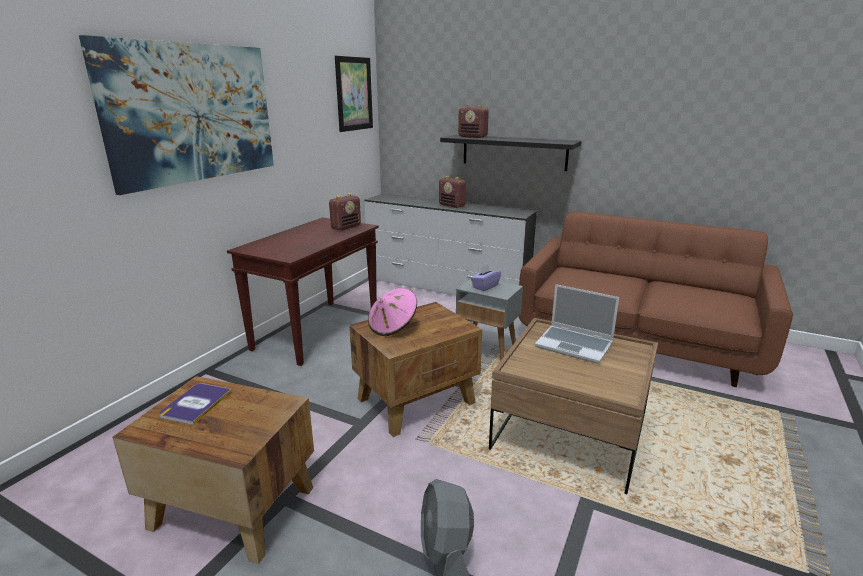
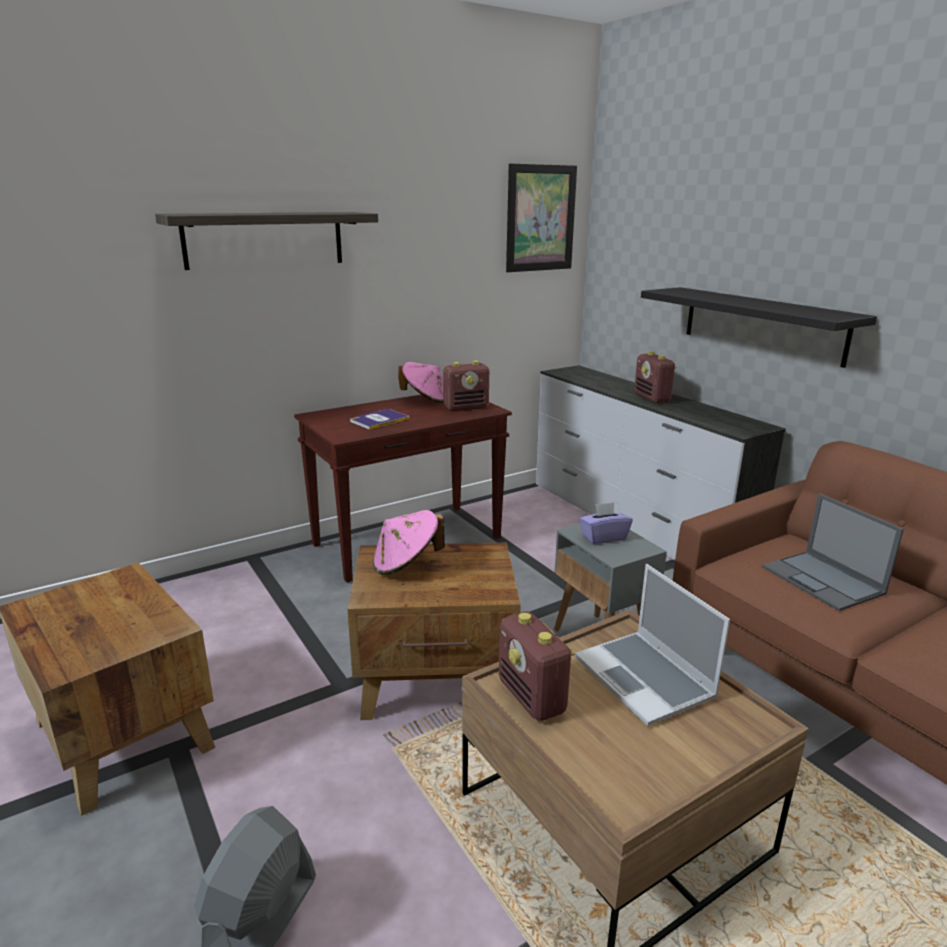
camera: 30 degrees right, 0 degrees up
picture [79,35,274,195] -> shelf [155,212,378,270]
book [159,383,232,425] -> book moved to [350,409,410,430]
radio [458,105,489,138] -> radio moved to [499,611,575,721]
none -> pink hat [398,362,444,403]
none -> laptop [762,494,904,611]

